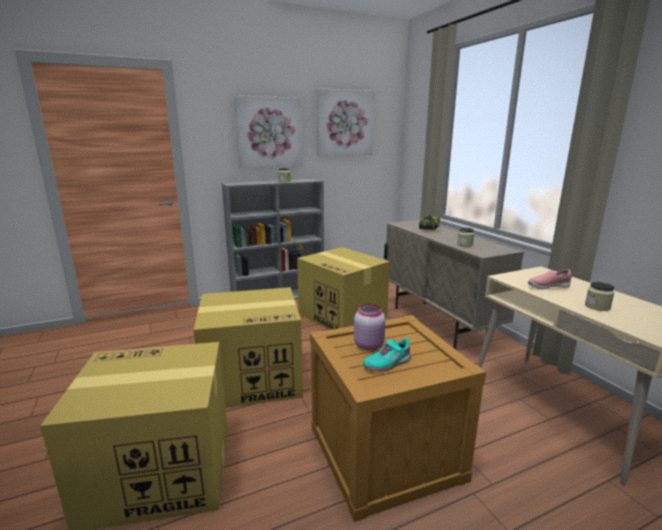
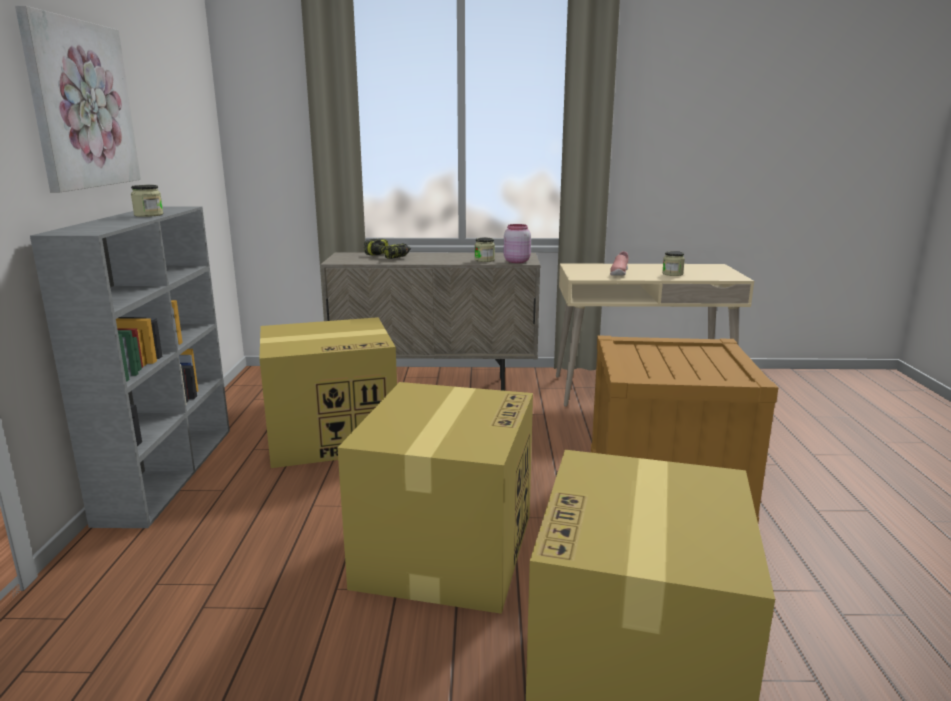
camera: 65 degrees left, 0 degrees up
picture [317,88,375,156] -> none
pink jar [354,304,385,350] -> pink jar moved to [504,224,531,263]
turquoise shoe [363,338,411,372] -> none

